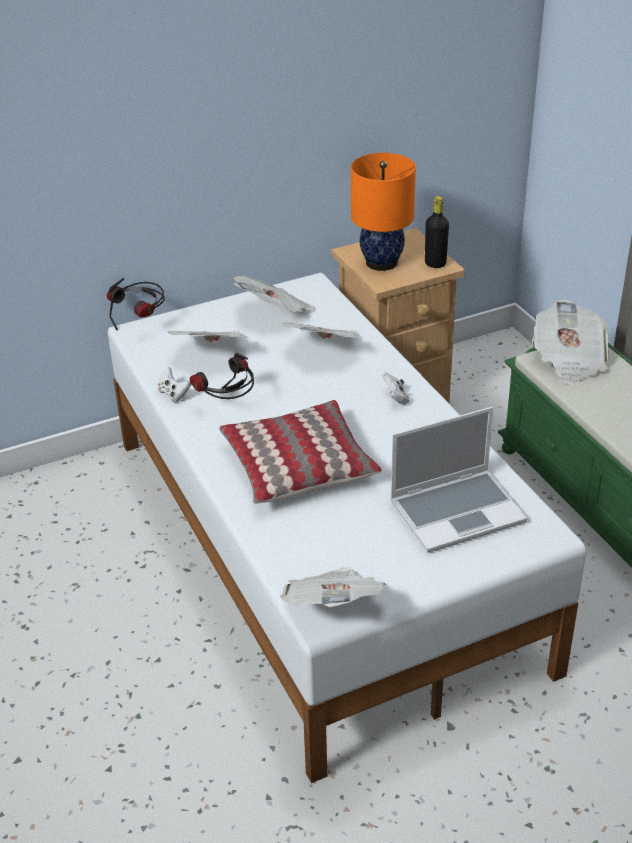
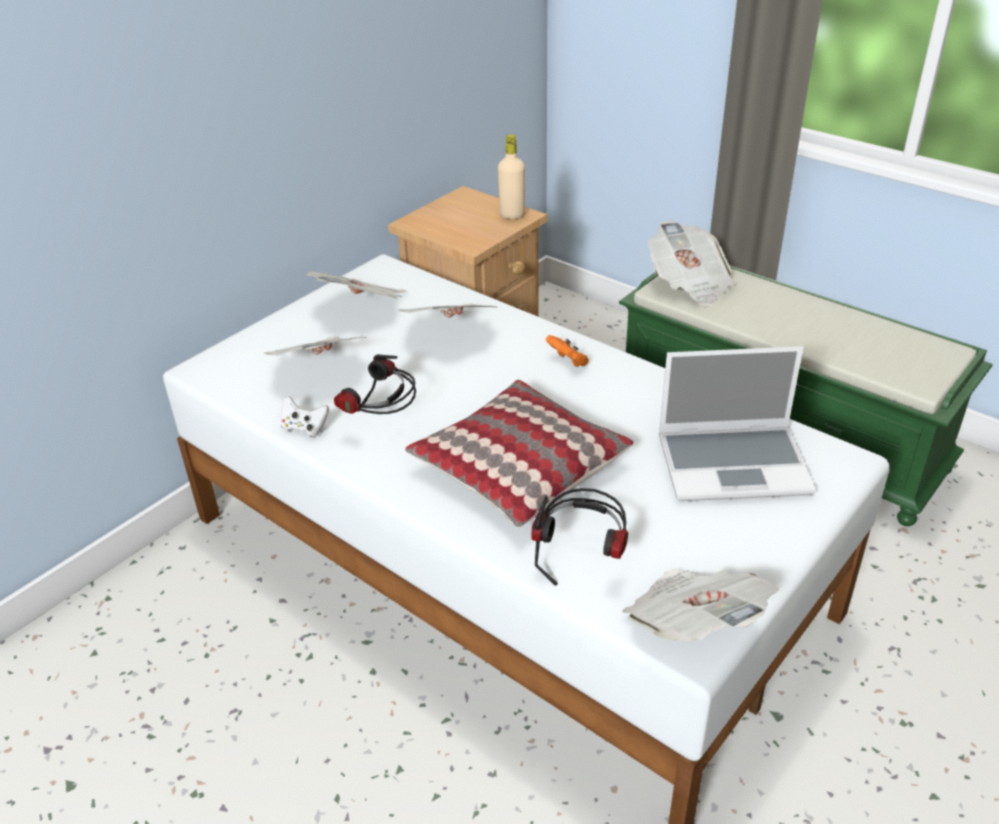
camera: 25 degrees left, 0 degrees up
headphones [107,278,164,330] -> headphones moved to [531,488,628,585]
orange table lamp [351,153,416,271] -> none
white game controller [382,372,409,405] -> orange game controller [546,335,589,367]
laptop [390,407,528,553] -> laptop turned 45 degrees clockwise [659,346,816,501]
black bottle [425,196,449,268] -> beige bottle [498,134,525,219]

